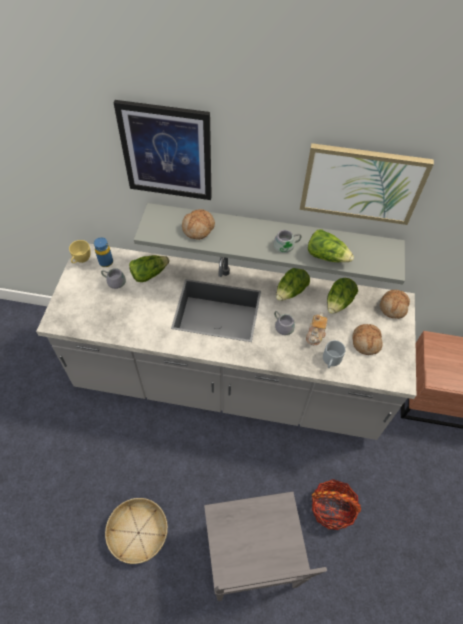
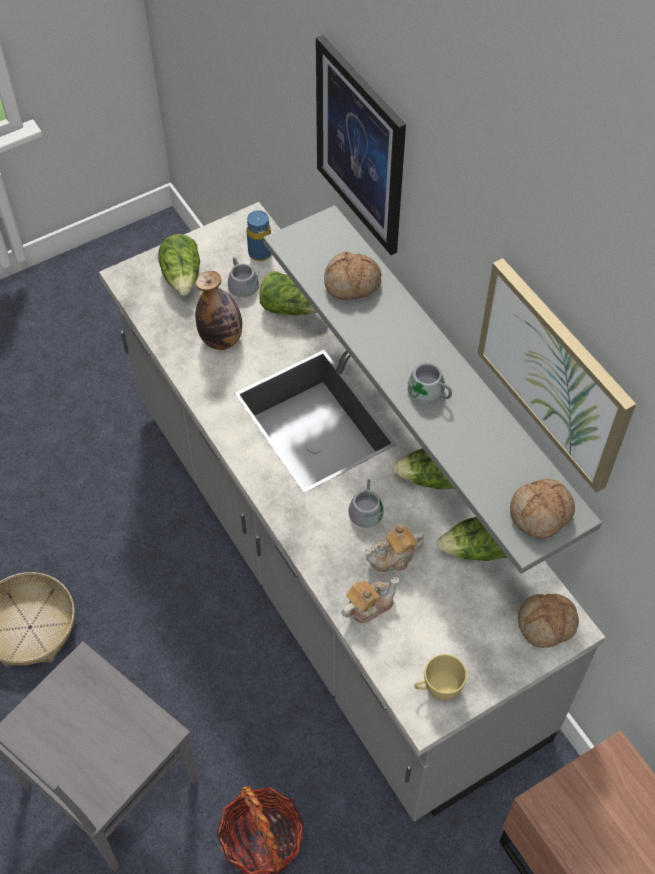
camera: 50 degrees right, 0 degrees up
yellow cup [69,240,91,263] -> yellow cup moved to [414,654,467,700]
lettuce [308,229,354,262] -> lettuce moved to [158,234,200,296]
grey mug [323,340,345,368] -> teapot [341,577,399,623]
bread [352,324,383,355] -> bread moved to [510,479,575,539]
none -> bottle [195,271,242,350]

